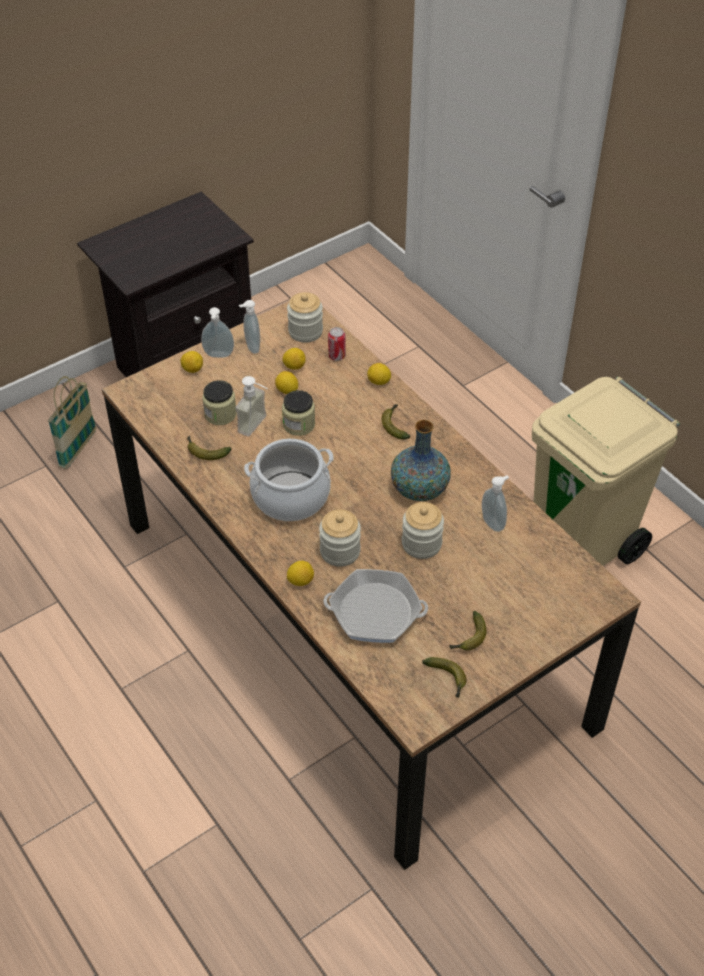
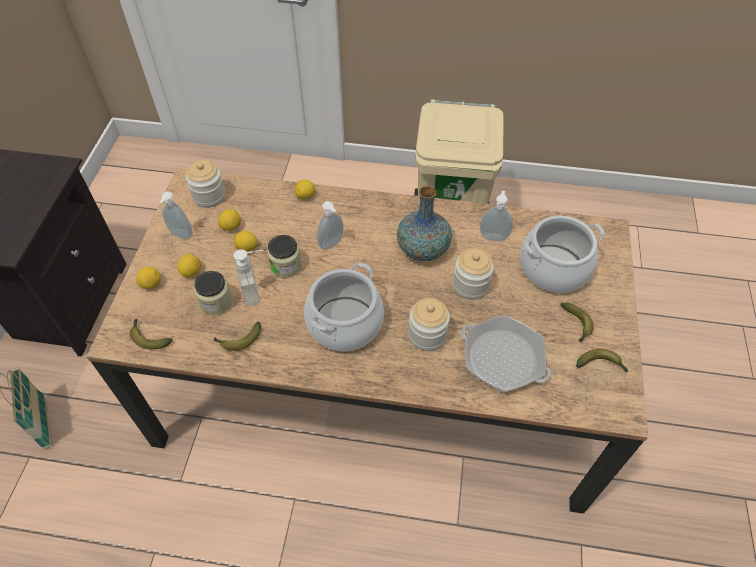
camera: 45 degrees left, 5 degrees up
soap dispenser [201,307,234,358] -> soap dispenser moved to [317,201,344,250]
lemon [287,561,314,586] -> lemon moved to [177,254,201,278]
frying pan [323,569,428,643] -> frying pan turned 75 degrees clockwise [461,315,551,392]
can [328,327,346,361] -> none
banana [382,404,410,440] -> banana moved to [130,319,173,349]
none -> cooking pot [520,216,605,293]

